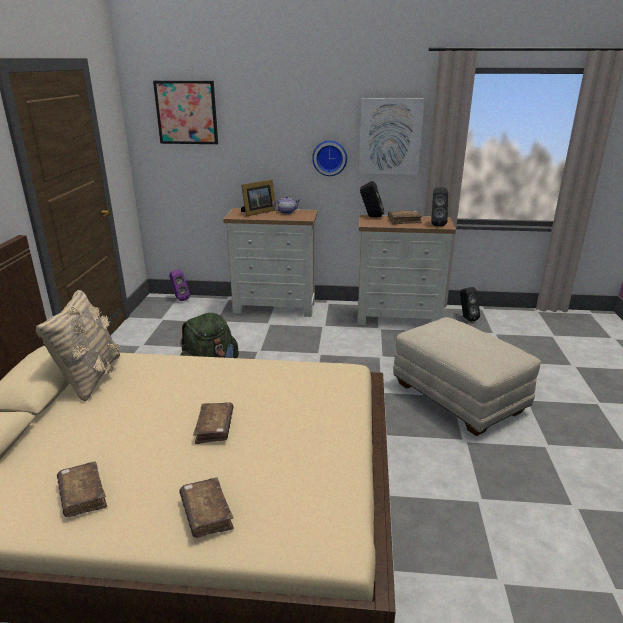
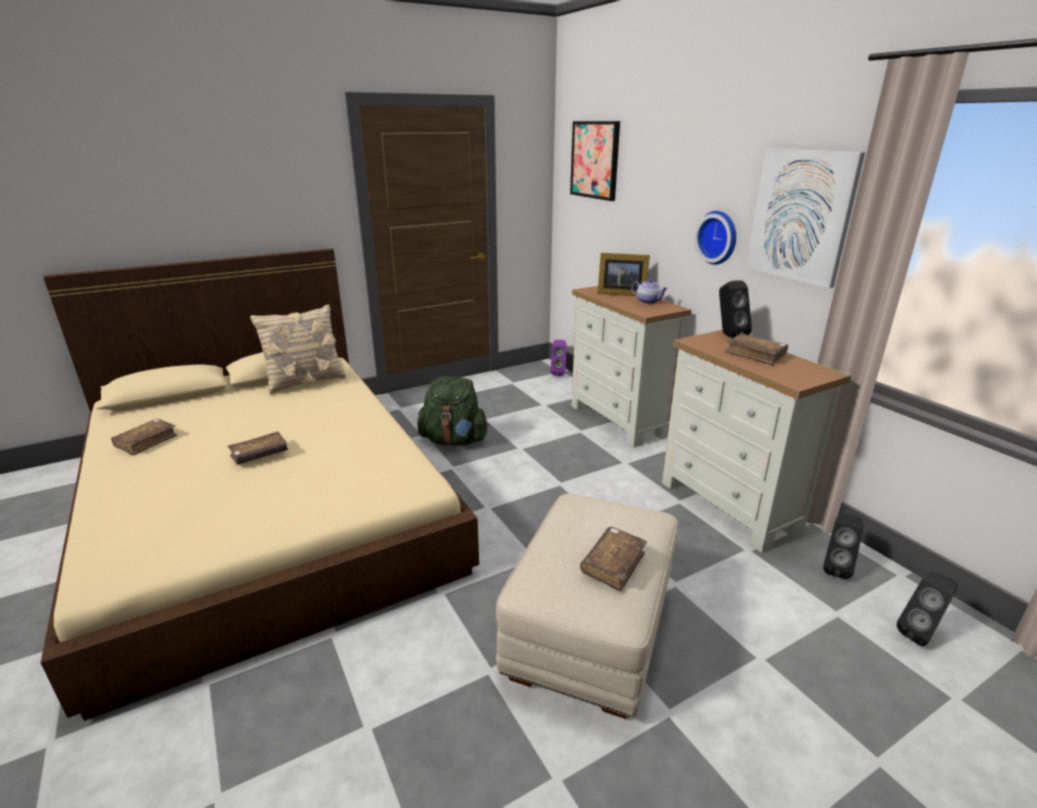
camera: 55 degrees right, 0 degrees up
brown book [179,477,234,538] -> brown book moved to [580,527,647,592]
black speaker [431,187,448,226] -> black speaker moved to [897,572,957,646]

